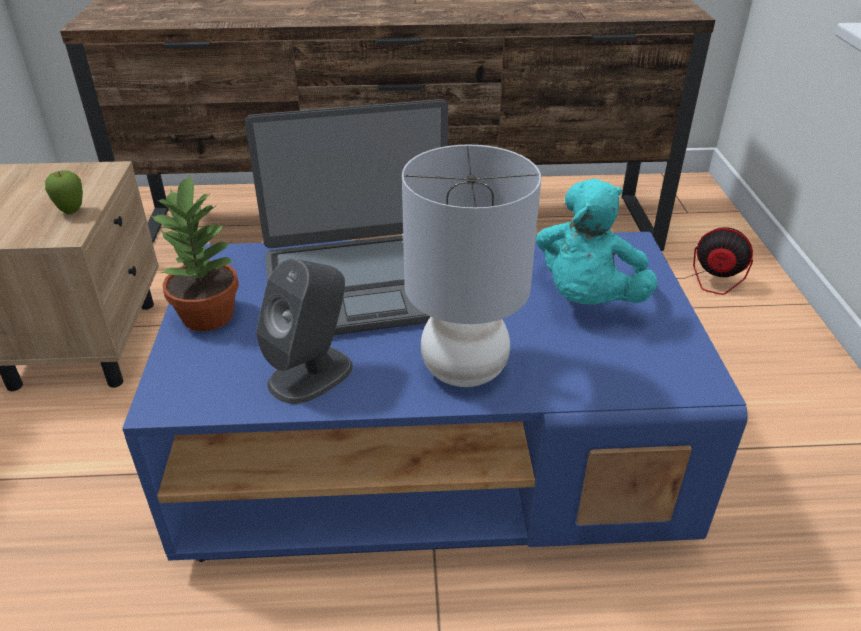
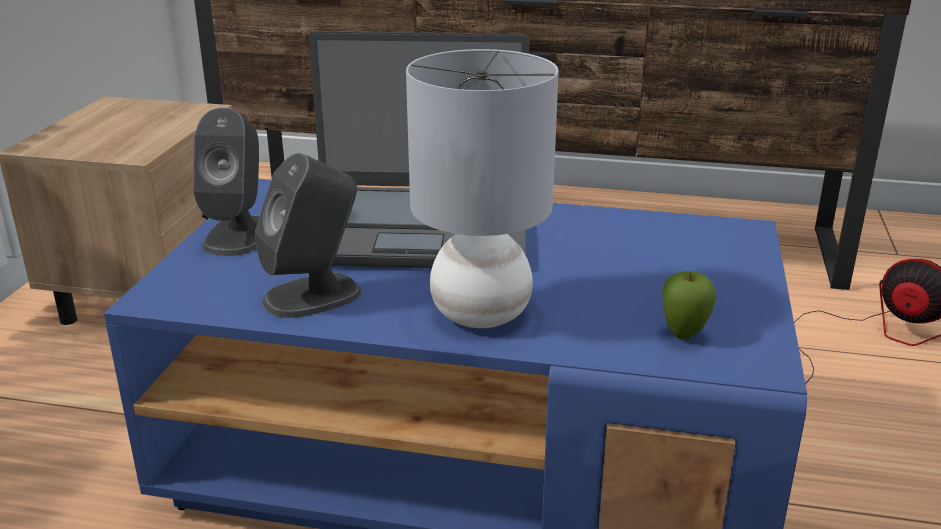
camera: 15 degrees right, 10 degrees down
apple [45,170,83,215] -> apple moved to [662,271,716,339]
potted plant [149,173,239,331] -> grey speaker [193,108,259,256]
turquoise plush toy [536,179,657,305] -> none

